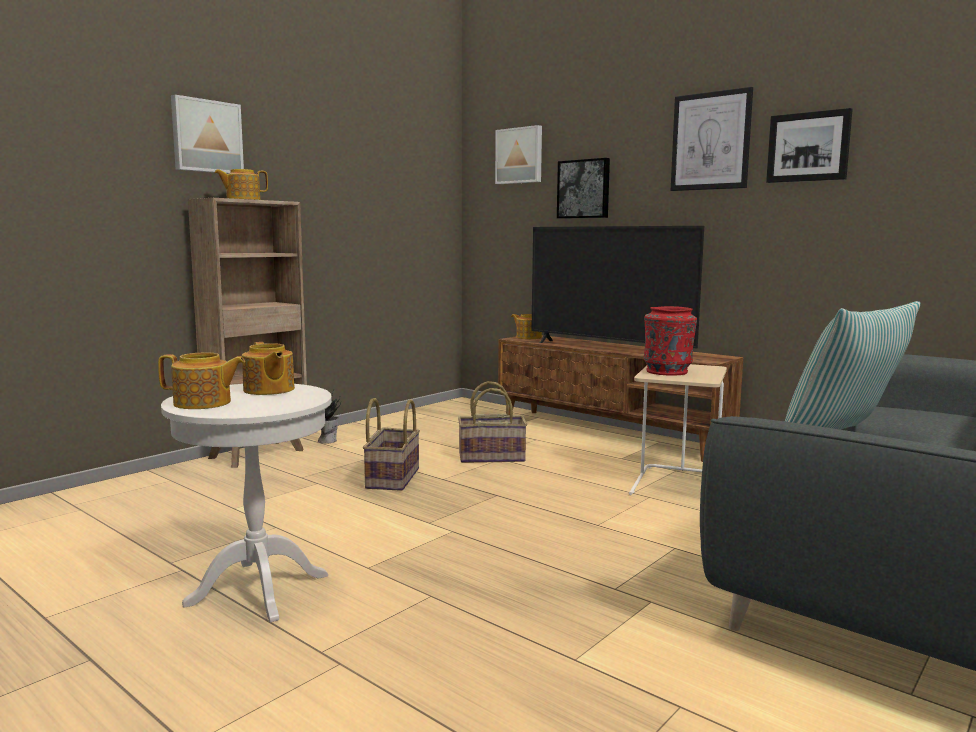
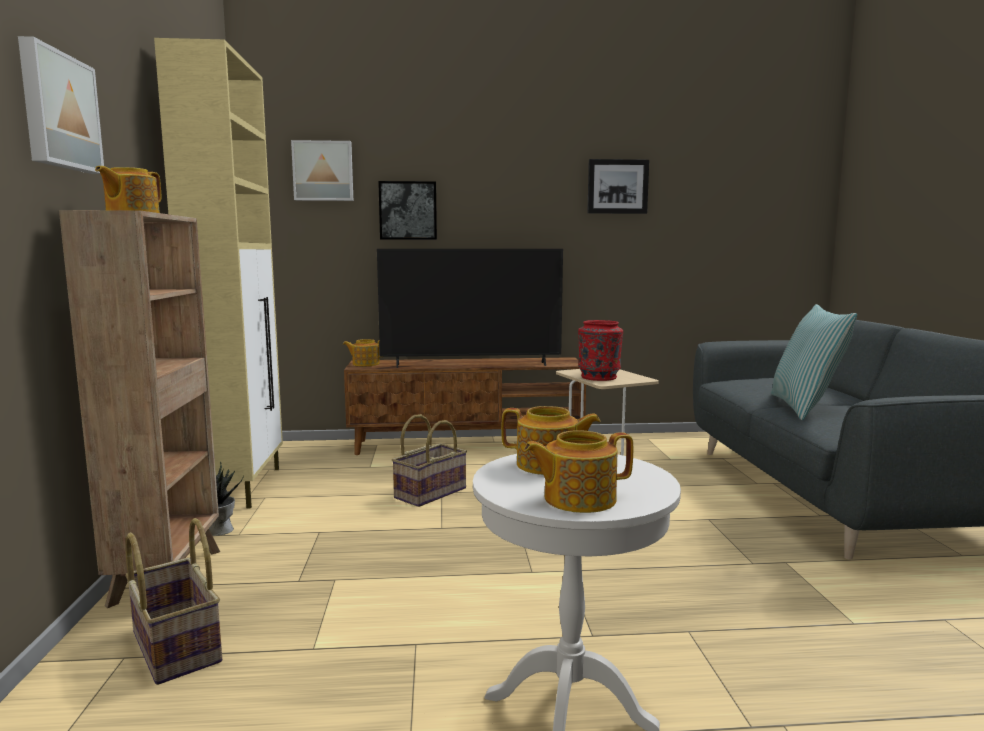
camera: 45 degrees left, 0 degrees up
teapot [158,353,245,409] -> teapot turned 150 degrees counterclockwise [524,430,633,513]
basket [363,398,420,491] -> basket moved to [125,518,222,685]
picture [671,87,753,191] -> none
none -> beige cabinet [154,38,283,509]

